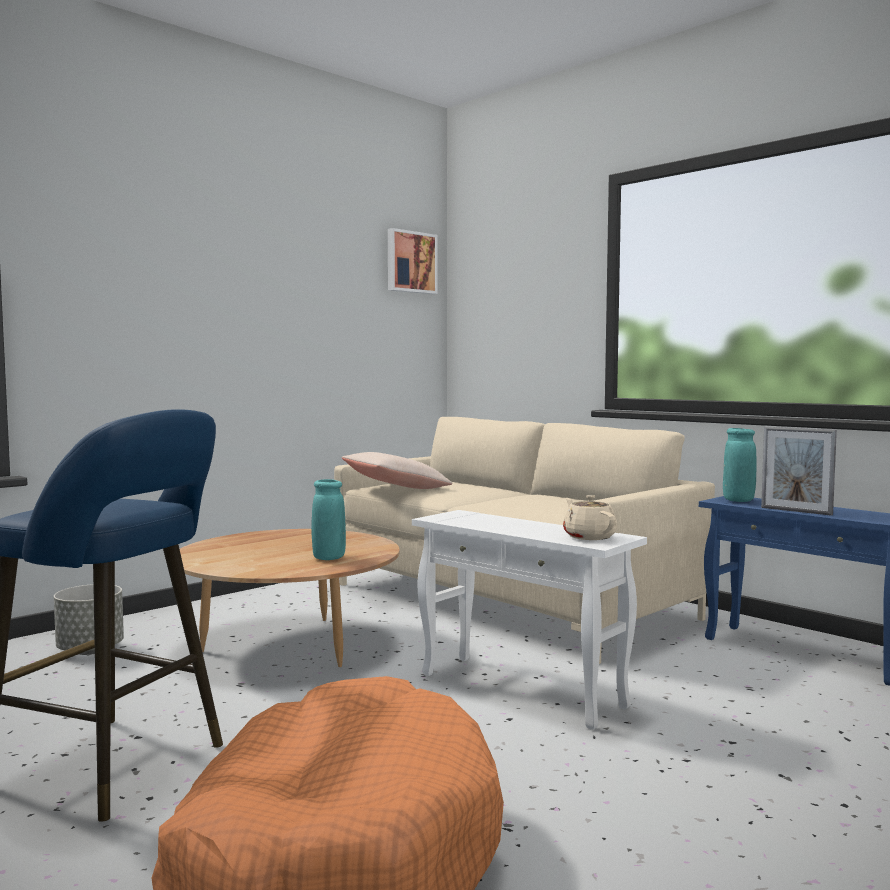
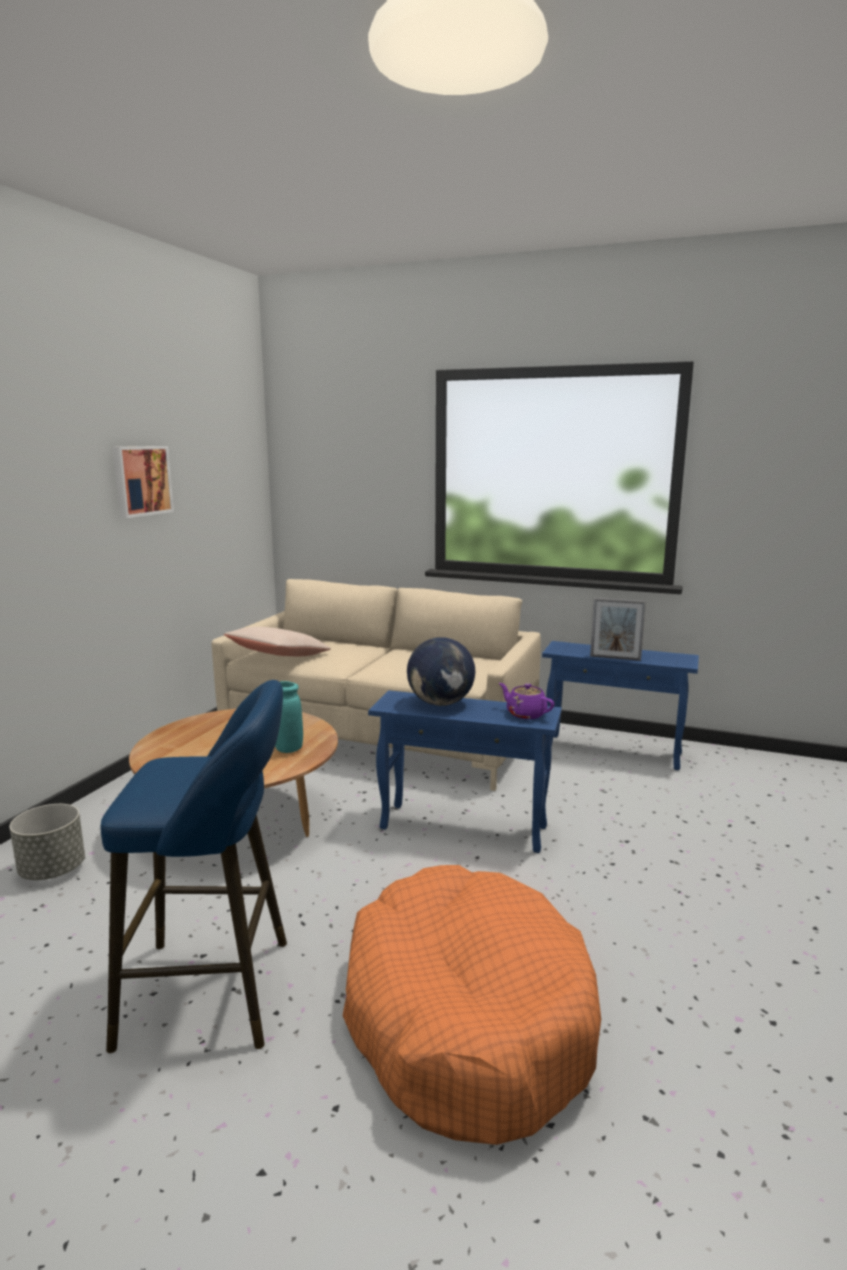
camera: 25 degrees left, 10 degrees up
picture [388,228,438,294] -> picture moved to [112,446,174,518]
white side table [412,510,647,730] -> blue side table [368,690,562,853]
beige teapot [563,495,617,540] -> purple teapot [499,683,554,719]
turquoise vase [723,428,756,502] -> none
none -> globe [407,637,475,706]

